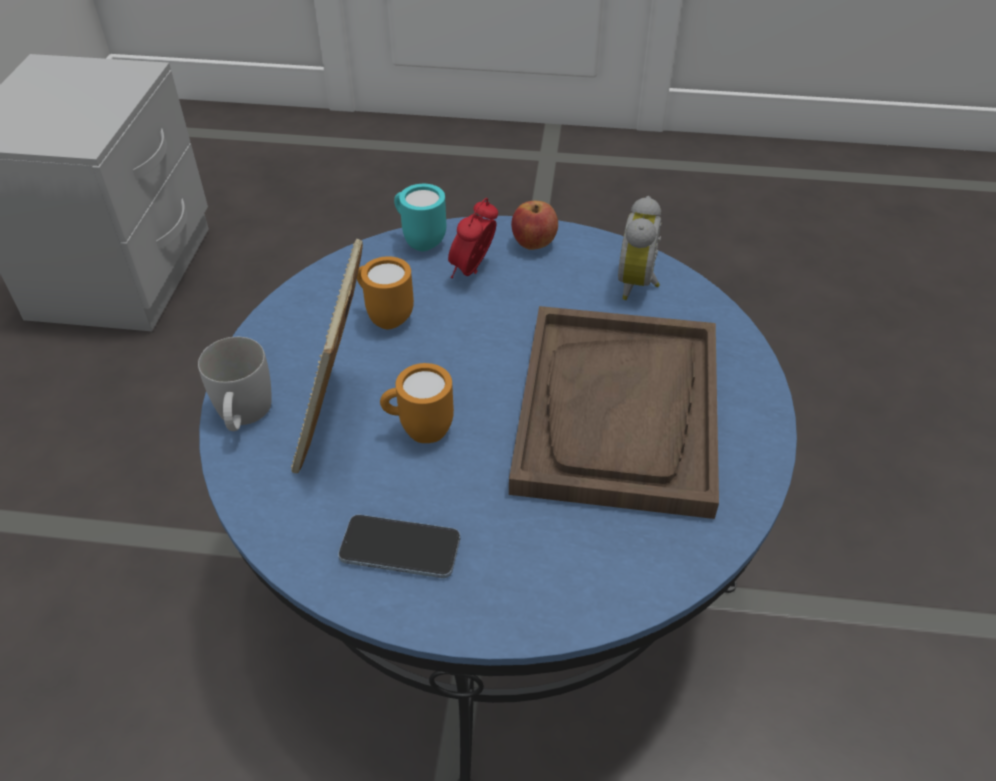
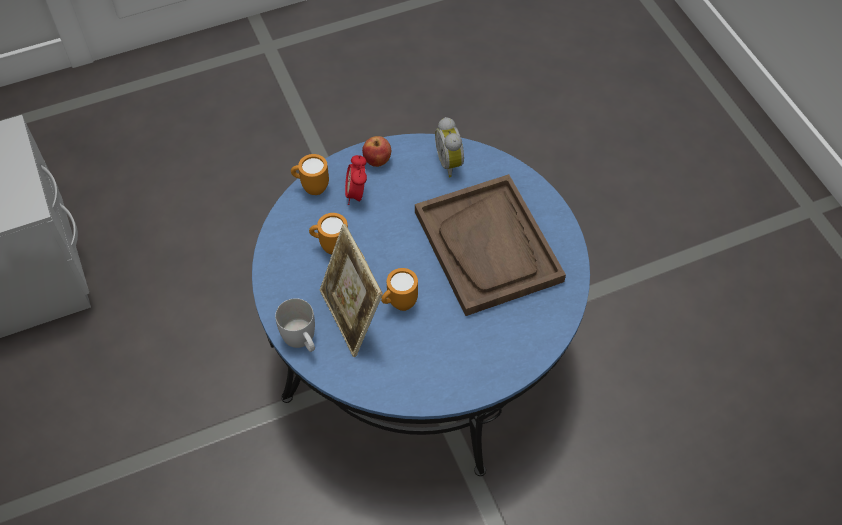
camera: 30 degrees left, 10 degrees up
phone [338,515,460,578] -> none
turquoise mug [394,184,446,251] -> orange mug [291,154,329,195]

